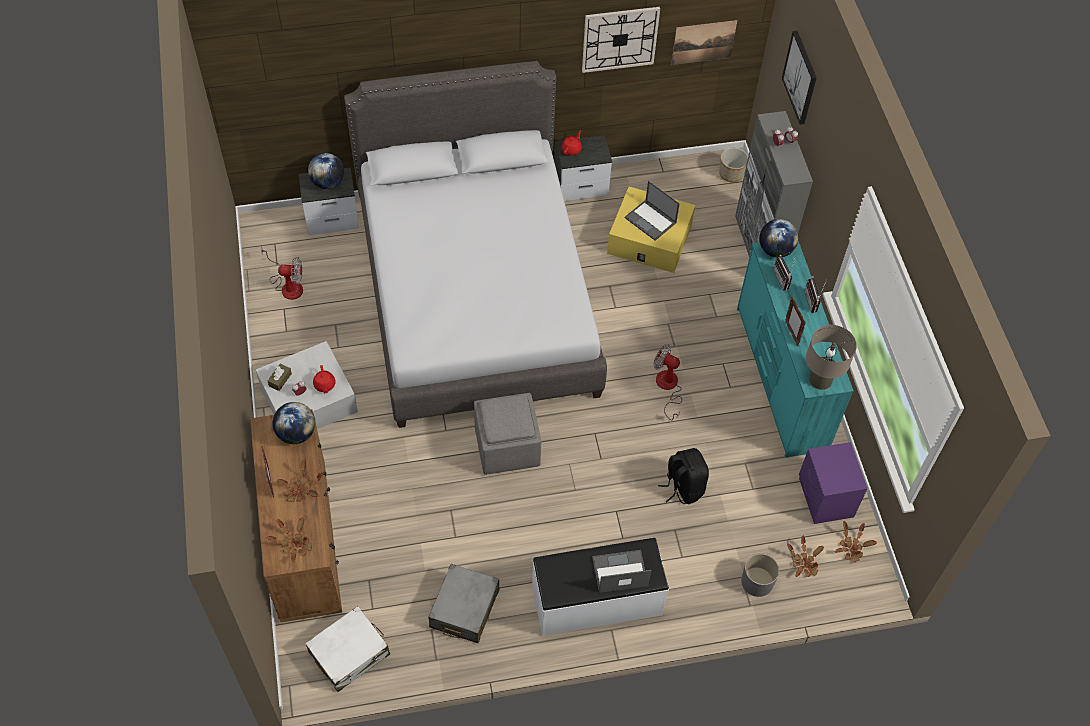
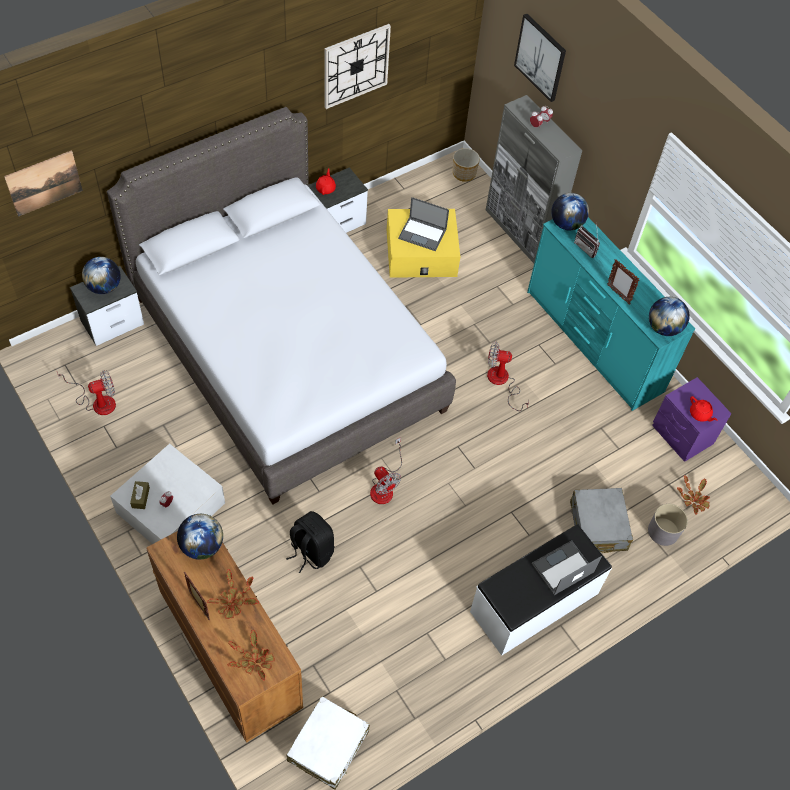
camera: 25 degrees left, 0 degrees up
red teapot [313,365,335,393] -> red teapot moved to [690,396,717,422]
grey suitcase [428,564,500,643] -> grey suitcase moved to [570,488,633,553]
grey ottoman [474,393,541,475] -> fan [370,437,402,504]
black backpack [658,448,709,504] -> black backpack moved to [286,511,335,573]
picture [671,20,737,65] -> picture moved to [4,150,83,217]
radio [804,276,826,313] -> none
beige table lamp [806,325,857,390] -> globe [649,297,689,336]
potted plant [835,521,877,562] -> none

